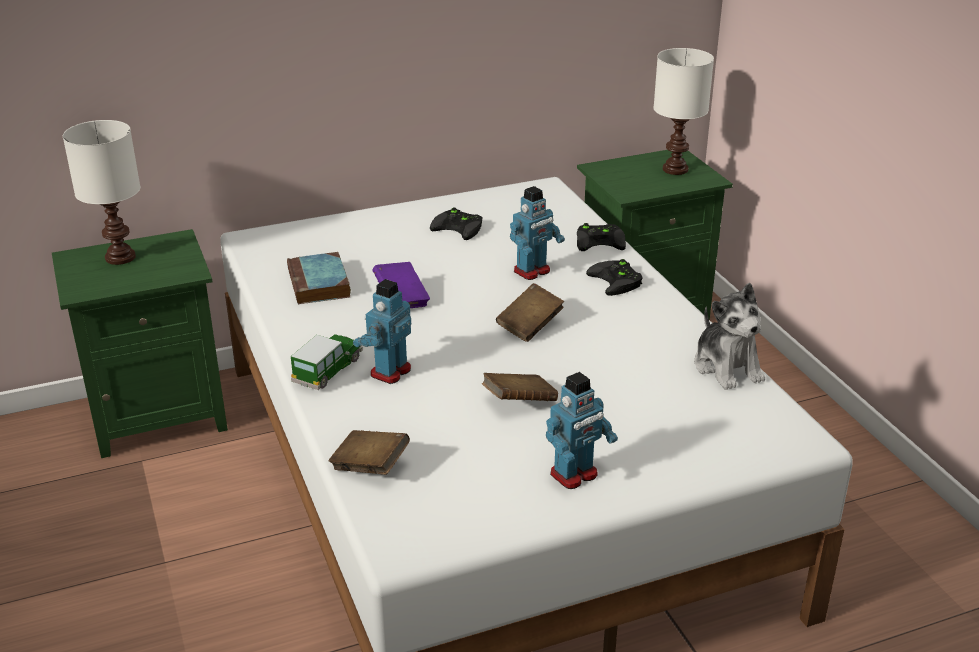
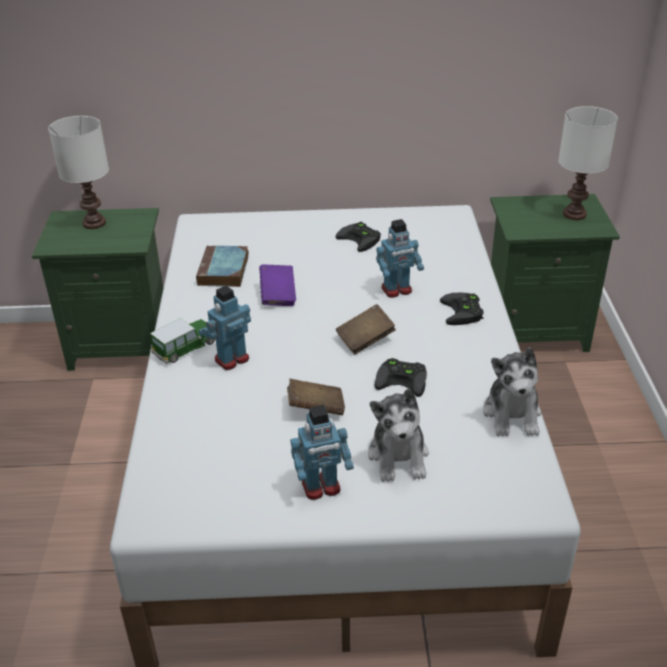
camera: 20 degrees right, 5 degrees up
brown book [329,430,410,475] -> none
black game controller [577,223,626,251] -> black game controller moved to [375,358,427,397]
none -> plush toy [368,388,429,482]

